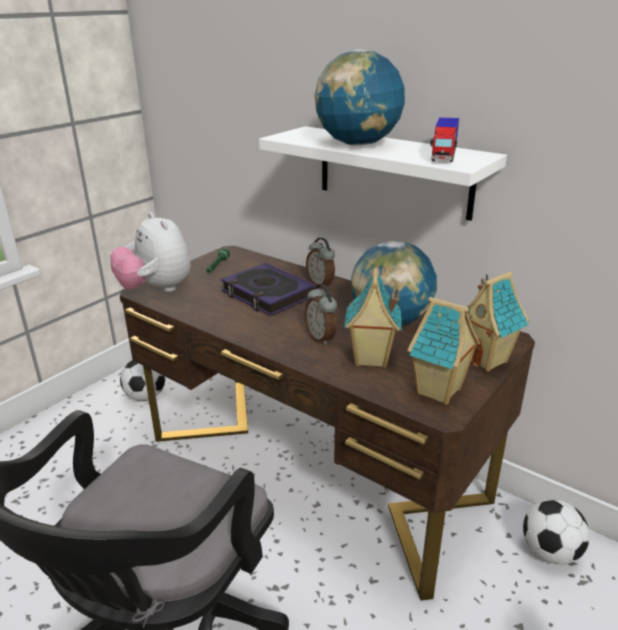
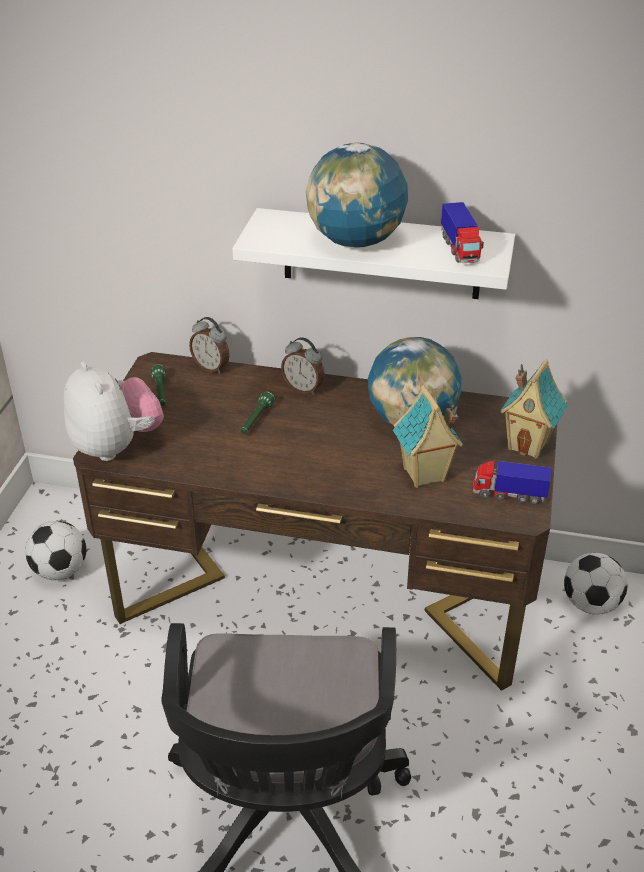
camera: 25 degrees left, 10 degrees up
plush toy [111,212,191,292] -> plush toy turned 150 degrees counterclockwise [64,362,164,461]
book [221,263,315,316] -> green flashlight [240,391,275,434]
alarm clock [305,284,337,345] -> alarm clock moved to [189,317,230,374]
toy house [407,297,480,405] -> toy truck [473,461,551,505]

